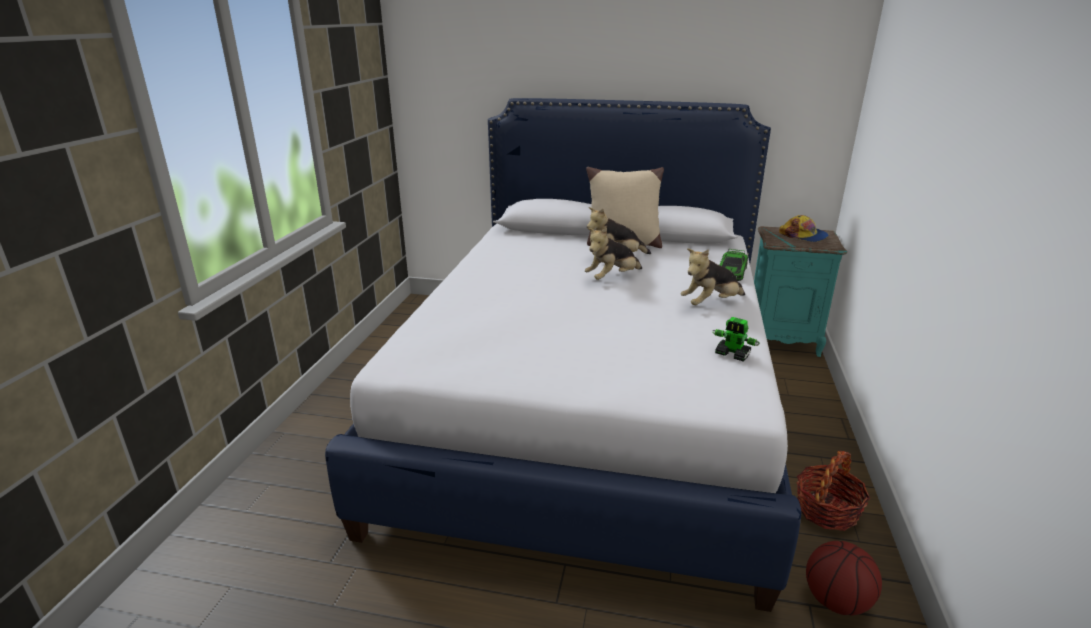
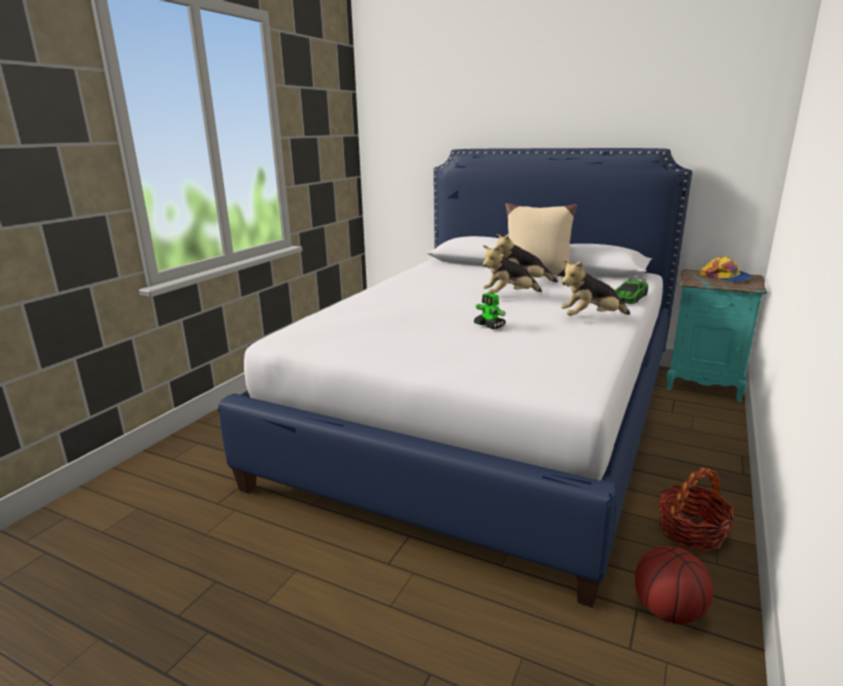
camera: 15 degrees right, 5 degrees down
toy robot [712,317,760,362] -> toy robot moved to [474,293,506,330]

